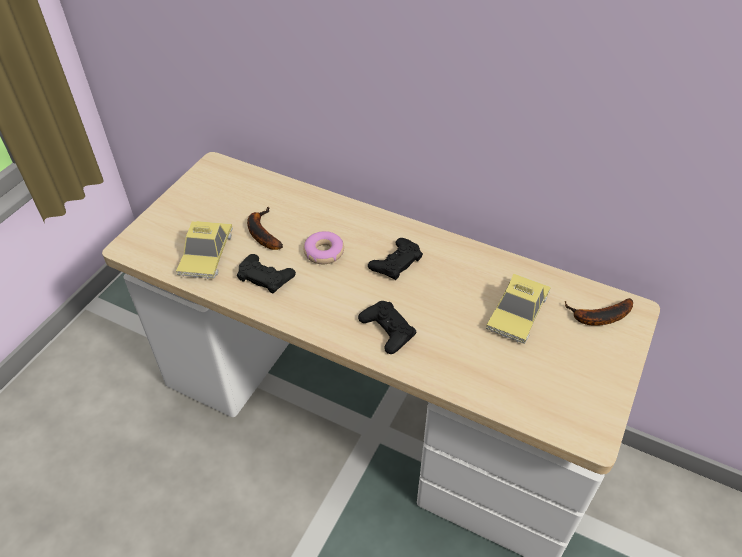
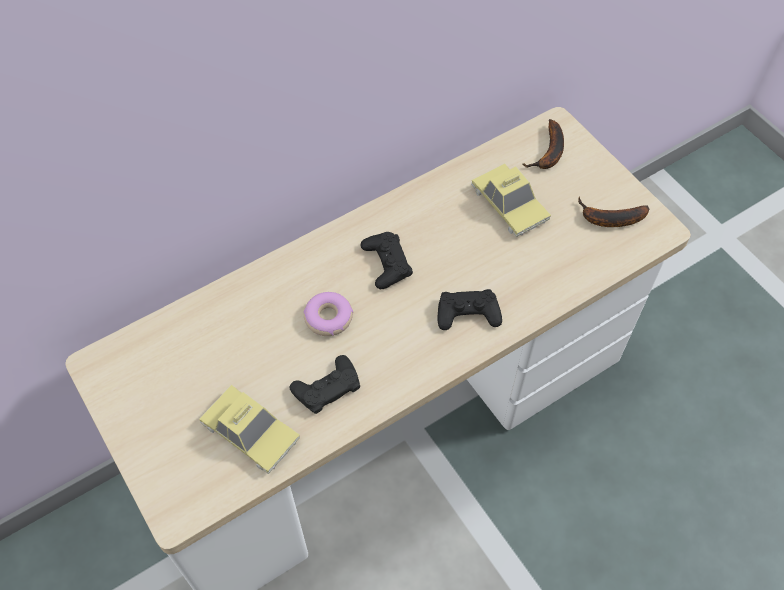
camera: 60 degrees left, 10 degrees up
banana [247,207,283,250] -> banana moved to [578,196,649,227]

